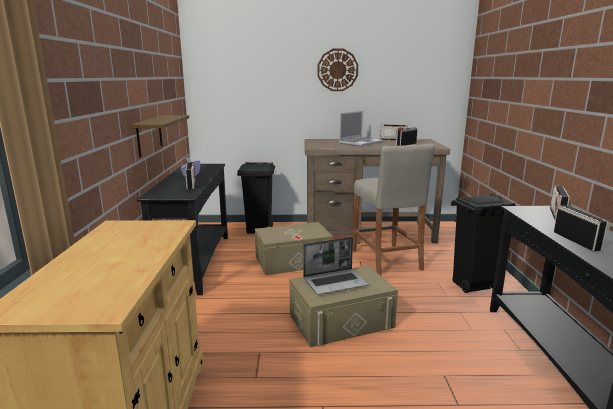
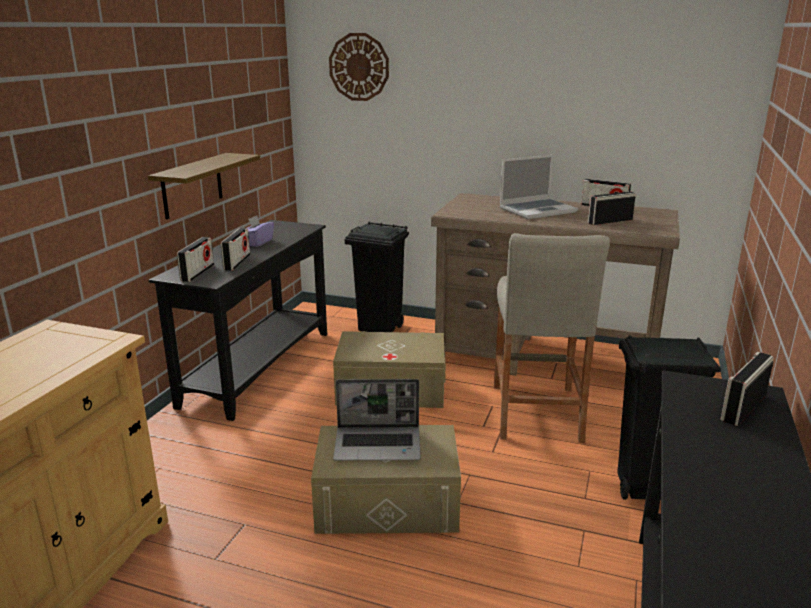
camera: 20 degrees right, 5 degrees up
wall clock [317,49,358,91] -> wall clock moved to [329,33,389,101]
radio [554,205,608,251] -> radio moved to [177,237,214,282]

